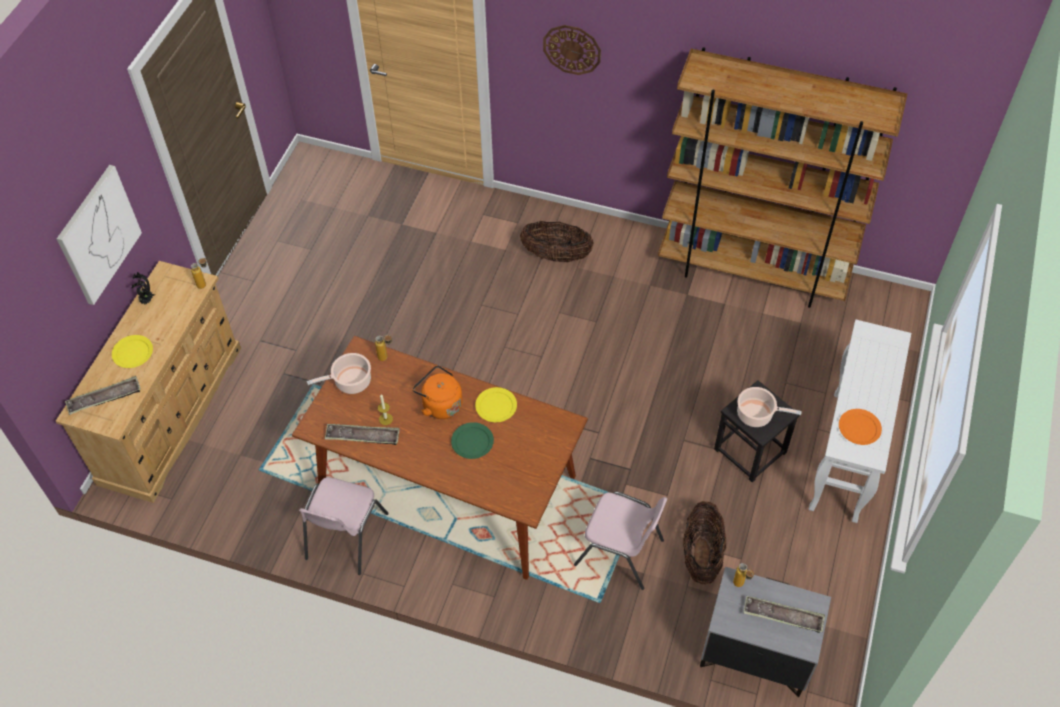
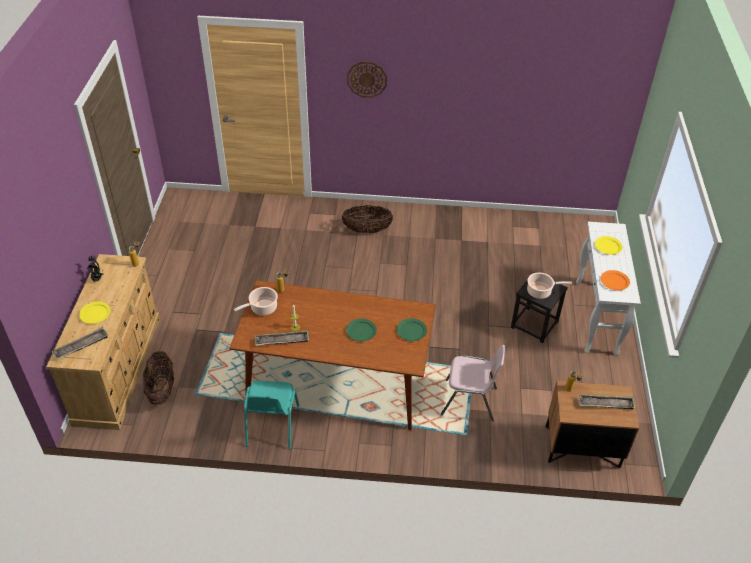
camera: 15 degrees left, 10 degrees down
picture [57,165,142,305] -> none
pink chair [299,477,389,575] -> turquoise chair [244,381,299,449]
orange kettle [413,365,463,419] -> none
yellow plate [475,387,517,422] -> yellow plate moved to [595,236,623,255]
brown bookcase [658,47,907,308] -> none
basket [683,501,727,584] -> basket moved to [143,351,174,405]
grey nightstand [700,567,831,697] -> brown nightstand [546,381,639,468]
none -> green plate [397,318,427,341]

